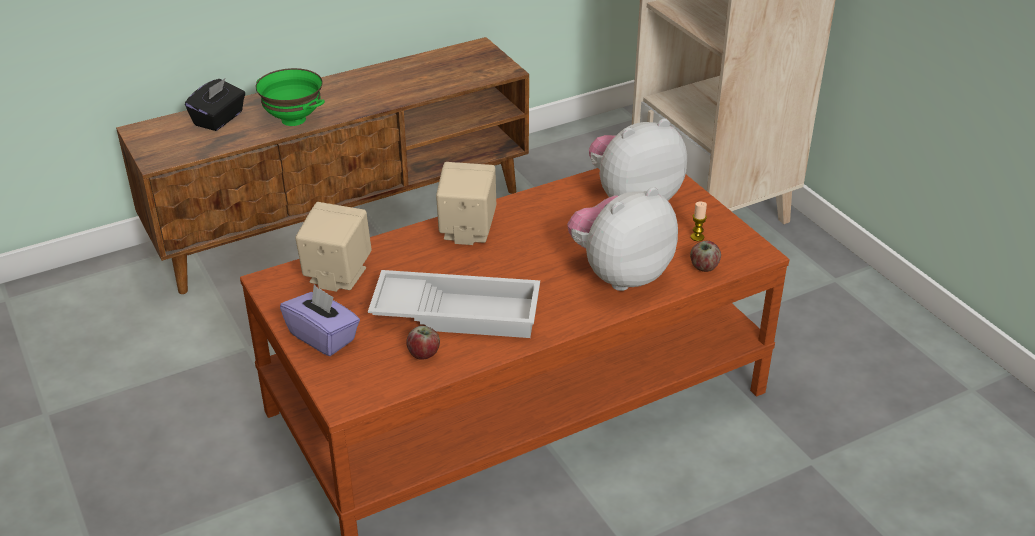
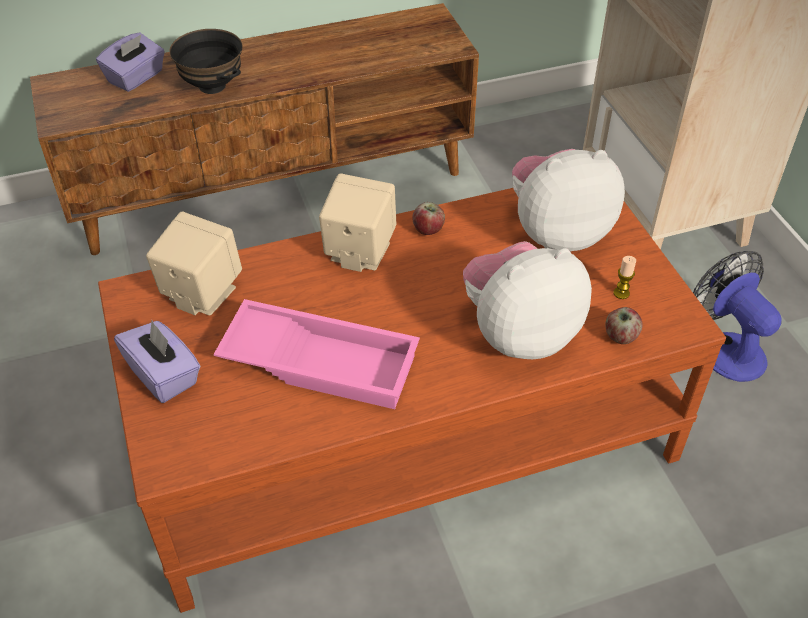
camera: 10 degrees right, 10 degrees up
black tissue box [185,79,245,131] -> purple tissue box [96,32,165,92]
green bowl [256,68,325,126] -> black bowl [169,29,242,94]
white tray [368,270,540,338] -> pink tray [214,299,420,409]
apple [406,326,440,360] -> apple moved to [412,202,445,235]
none -> fan [693,251,782,382]

